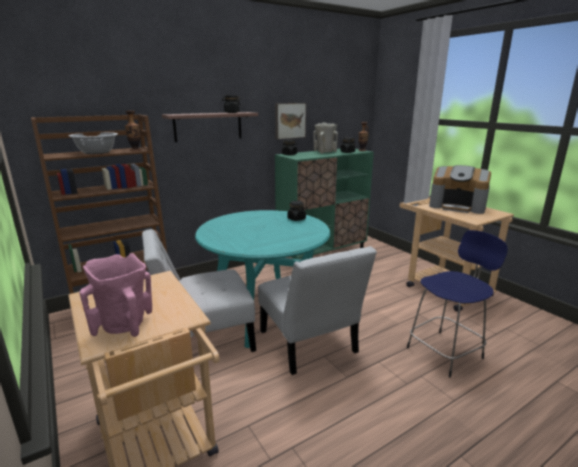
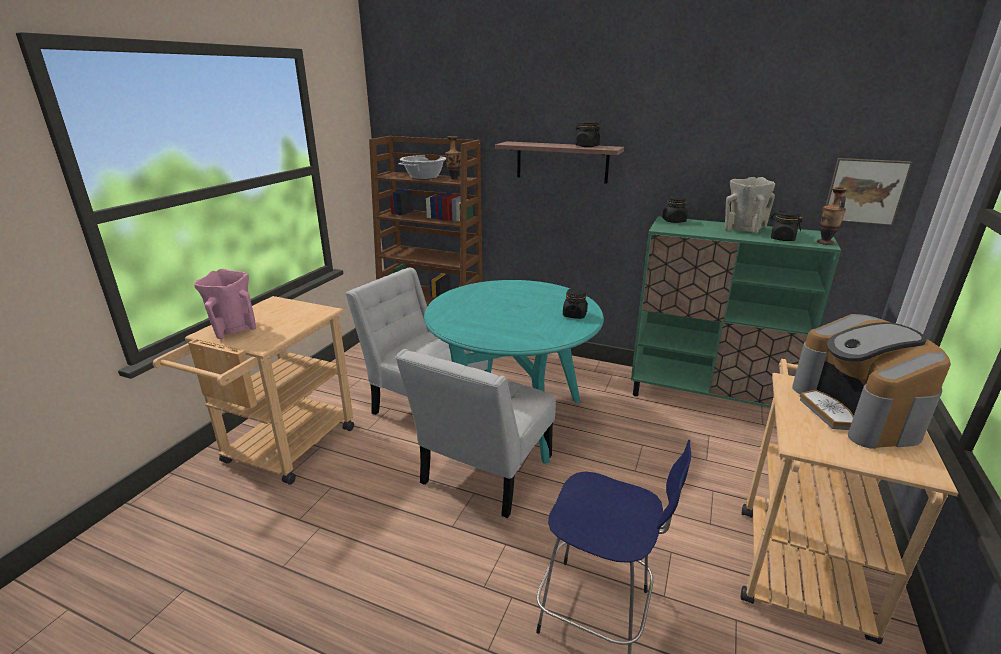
camera: 55 degrees right, 5 degrees up
picture [275,103,306,139] -> picture moved to [826,158,913,226]

